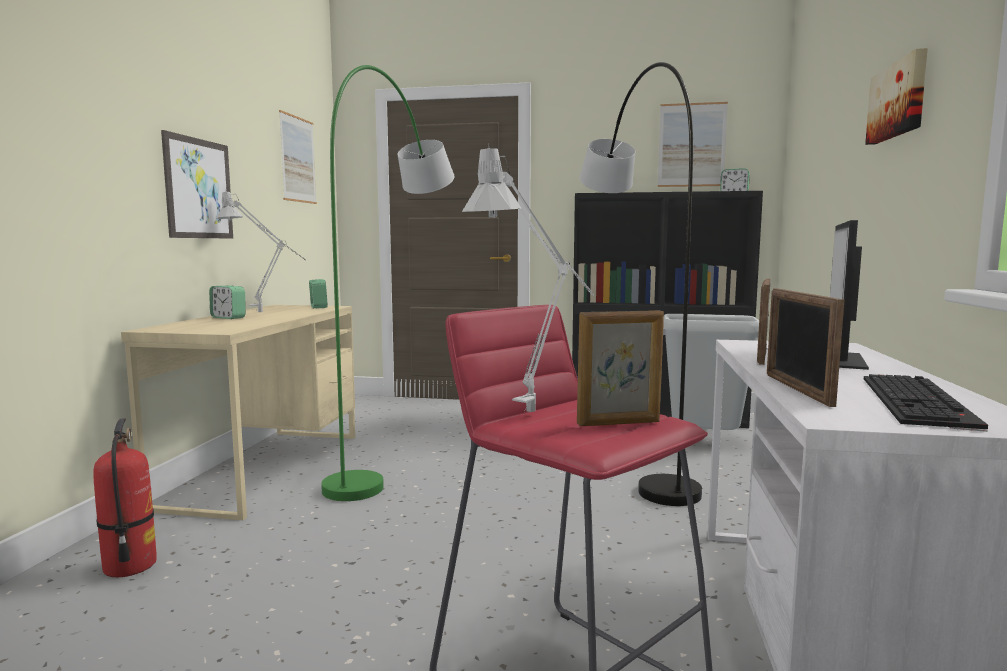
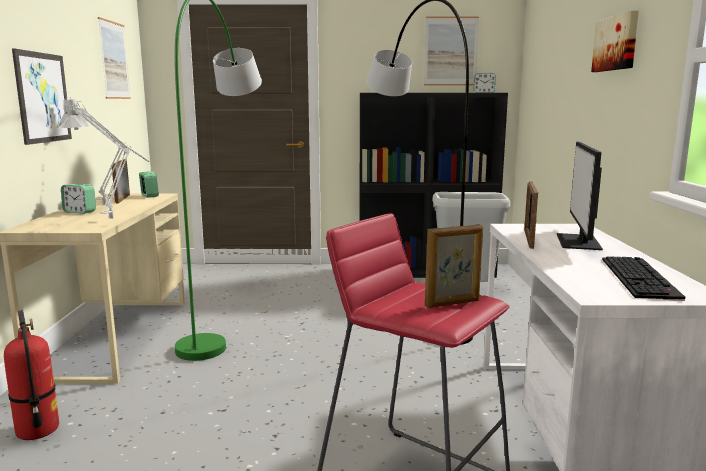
camera: 10 degrees left, 5 degrees up
grey table lamp [462,144,594,417] -> grey table lamp moved to [61,97,150,220]
picture frame [767,289,844,407] -> picture frame moved to [112,159,130,204]

